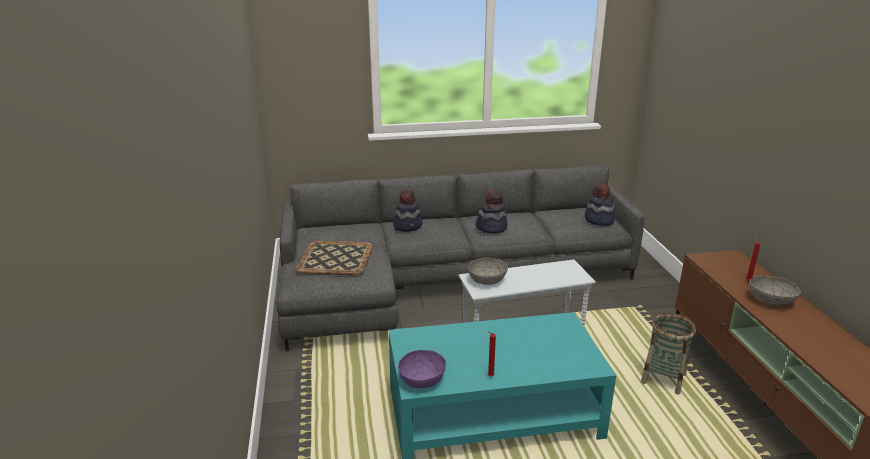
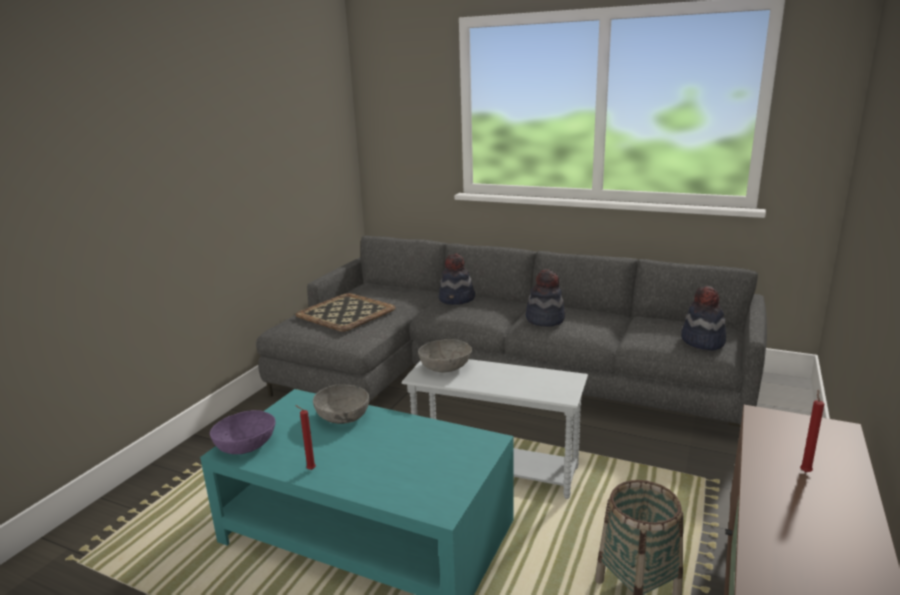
camera: 35 degrees right, 5 degrees down
grey bowl [750,276,801,306] -> grey bowl moved to [313,385,369,424]

